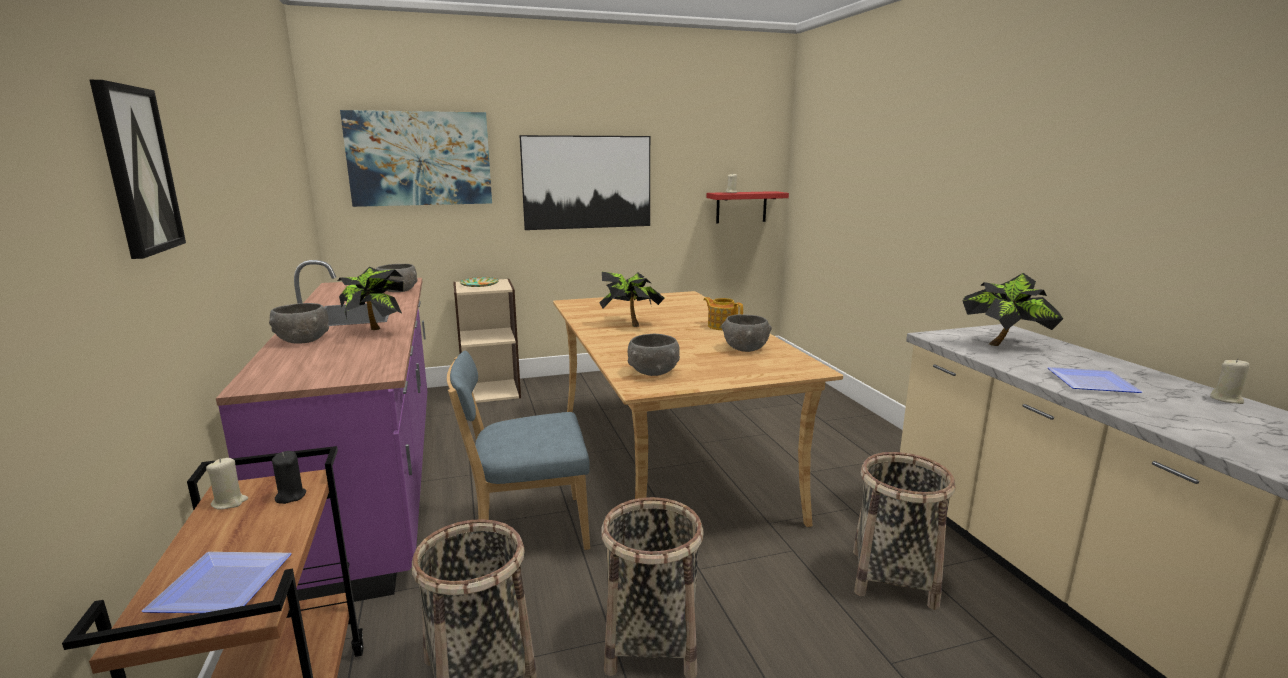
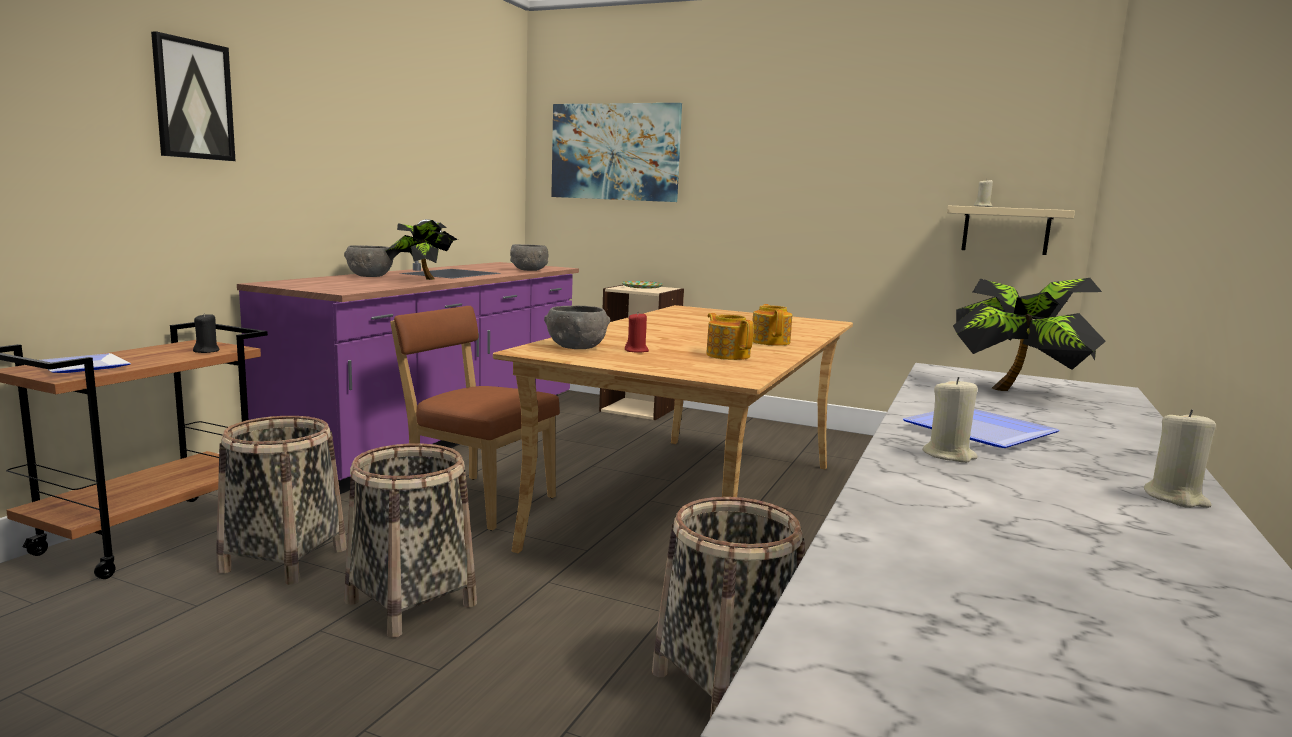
camera: 40 degrees right, 5 degrees down
beige candle [206,458,248,510] -> beige candle moved to [922,377,978,463]
blue chair [447,350,590,550] -> brown chair [390,306,560,531]
picture [519,135,650,230] -> none
potted plant [599,272,665,327] -> none
red shelf [707,191,789,223] -> beige shelf [947,205,1075,255]
grey bowl [721,314,772,352] -> teapot [706,313,754,360]
none -> red candle [625,313,649,353]

